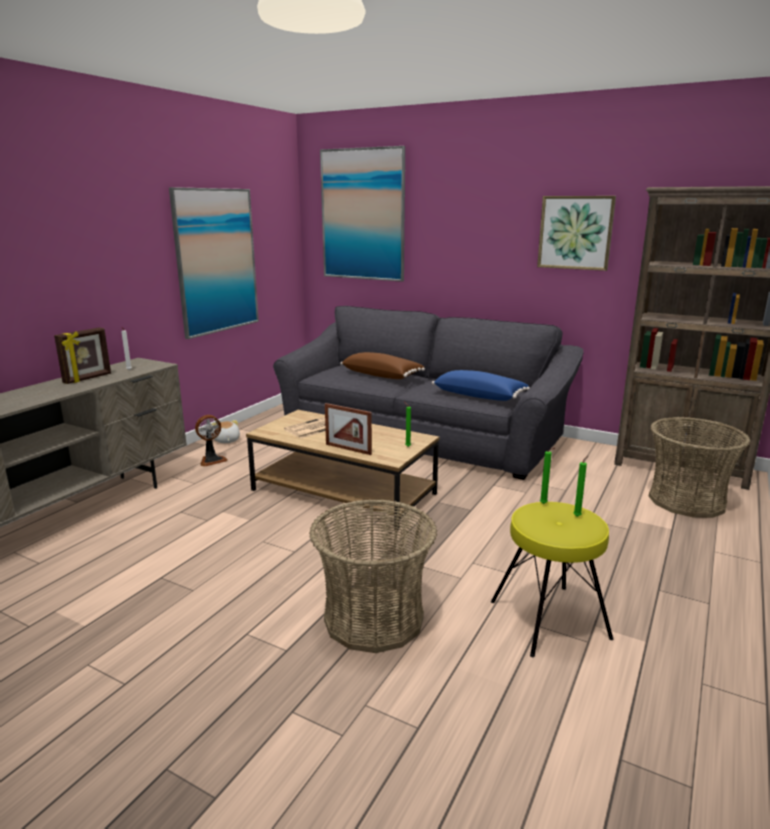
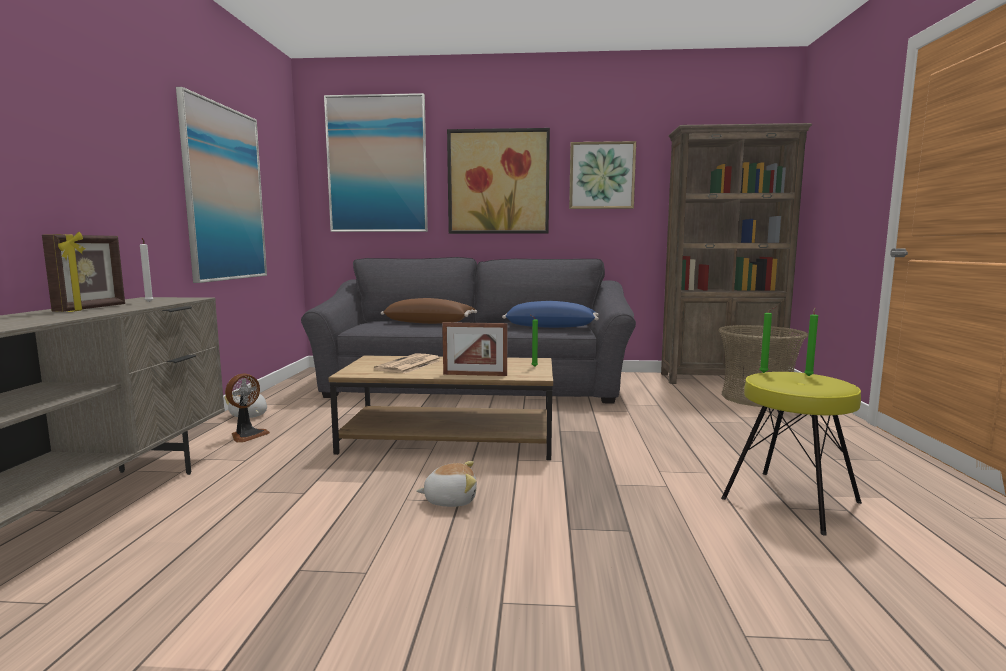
camera: 25 degrees left, 10 degrees down
basket [309,499,437,653] -> none
none -> plush toy [416,461,477,507]
none -> picture [447,128,550,234]

